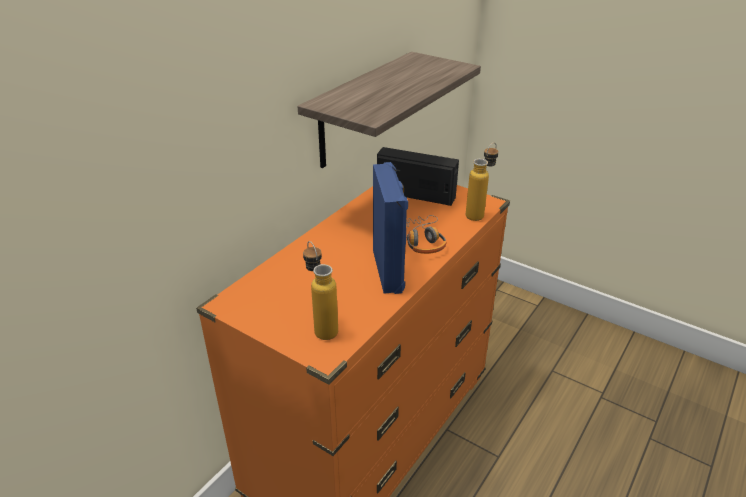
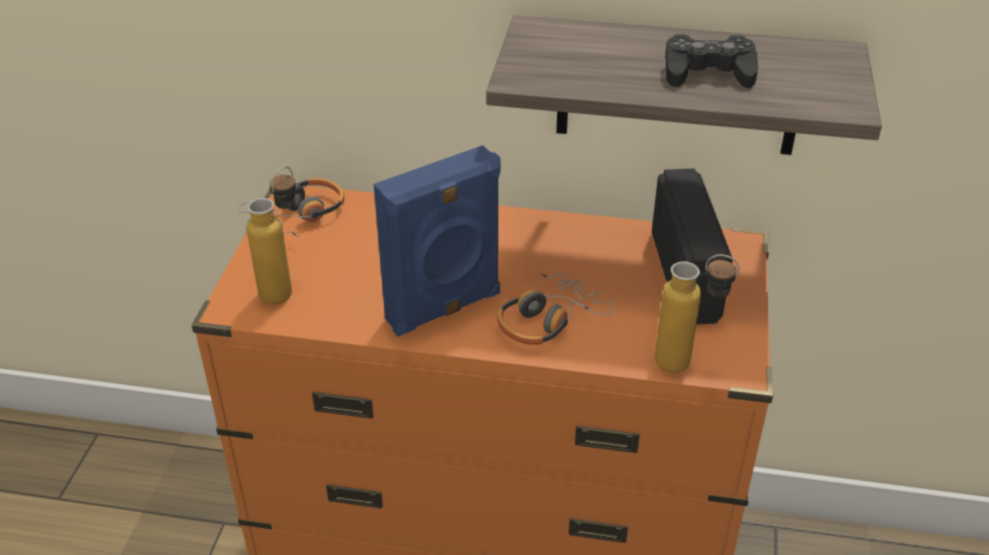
camera: 65 degrees right, 5 degrees up
none -> headphones [238,178,344,237]
none -> black game controller [665,34,758,88]

